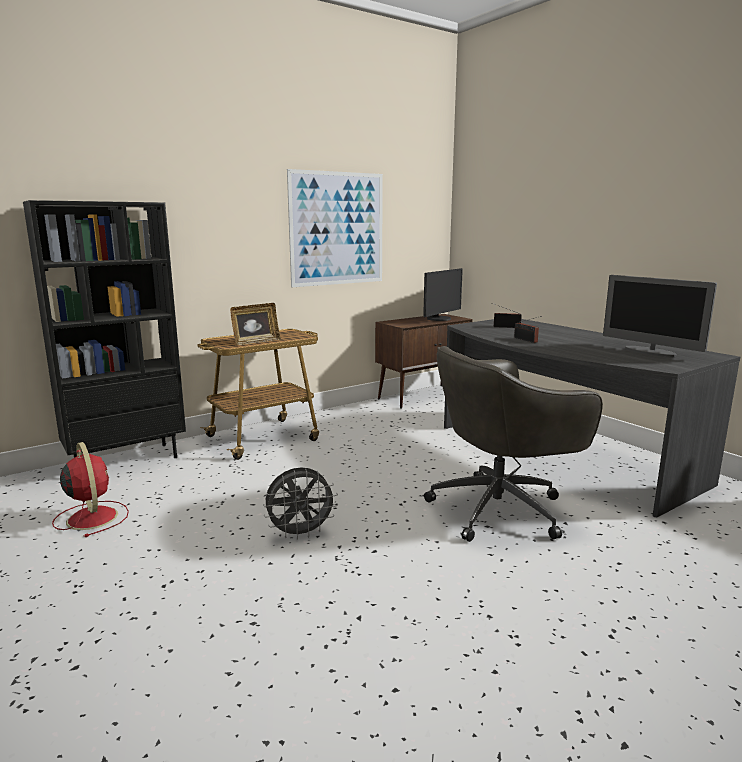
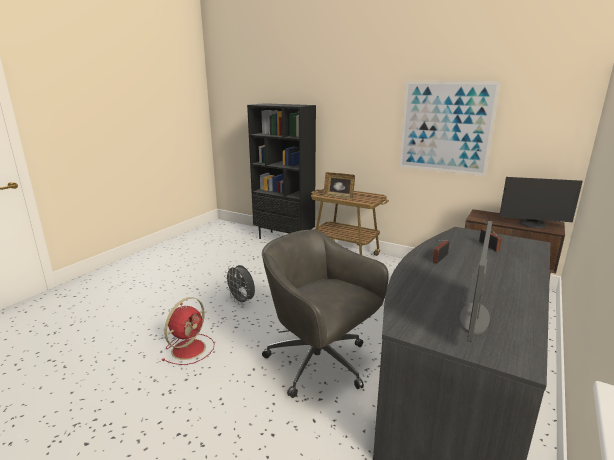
camera: 65 degrees right, 5 degrees up
red fan [52,442,129,537] -> red fan moved to [162,297,215,365]

